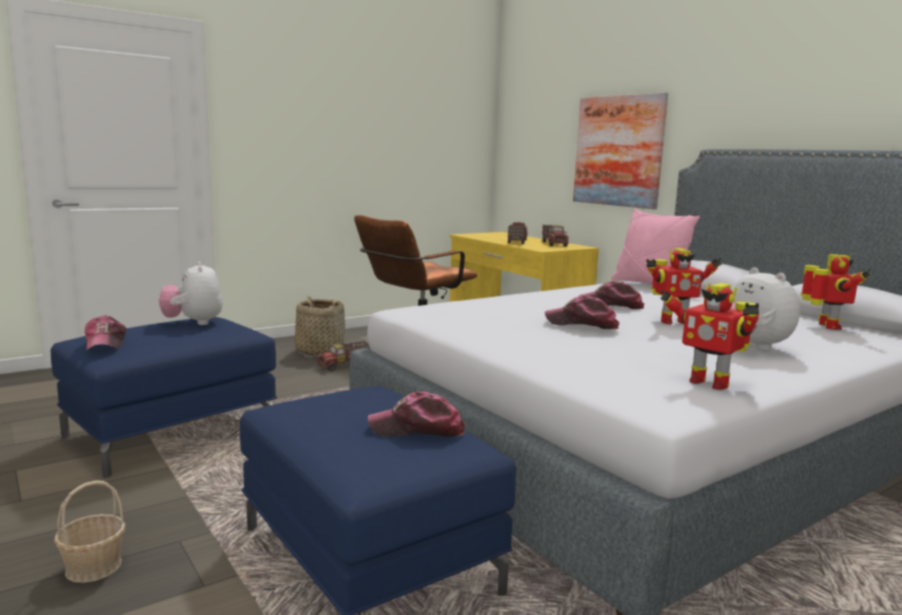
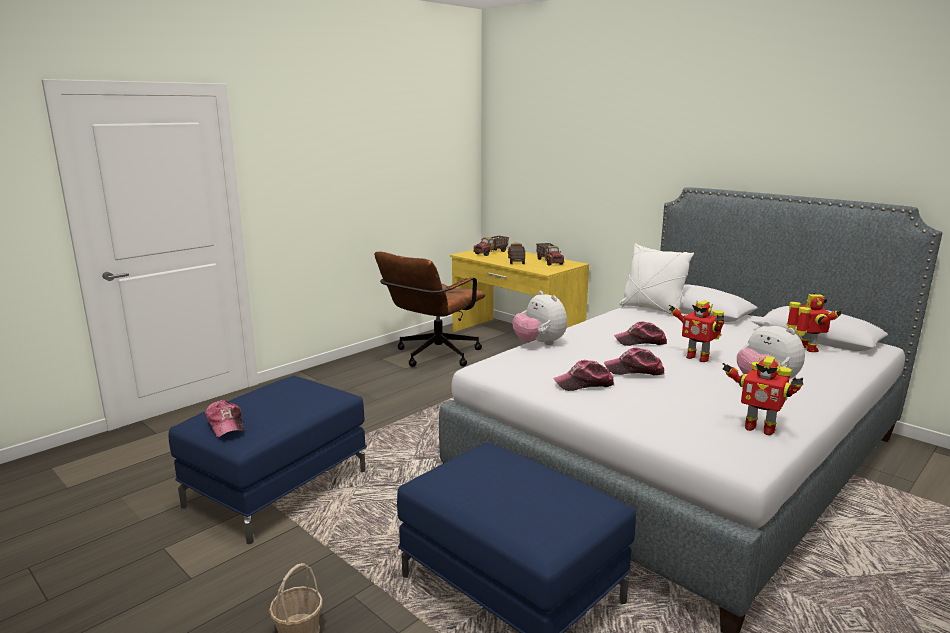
camera: 10 degrees left, 5 degrees up
plush toy [159,261,223,325] -> plush toy moved to [512,291,567,345]
basket [295,295,345,356] -> none
toy truck [317,341,370,371] -> toy truck moved to [473,236,509,256]
cap [368,392,465,437] -> cap moved to [553,360,614,391]
picture [573,92,668,209] -> none
pink pillow [611,208,700,285] -> white pillow [619,243,694,314]
toy robot [646,248,721,324] -> toy robot turned 60 degrees clockwise [669,300,724,362]

